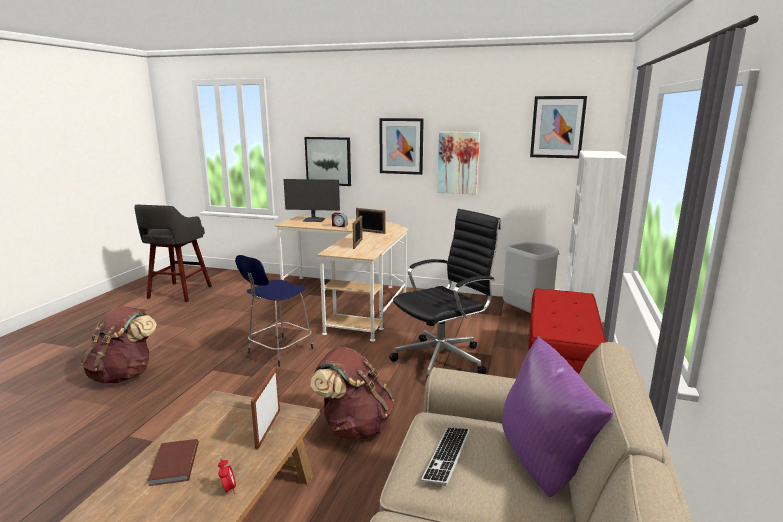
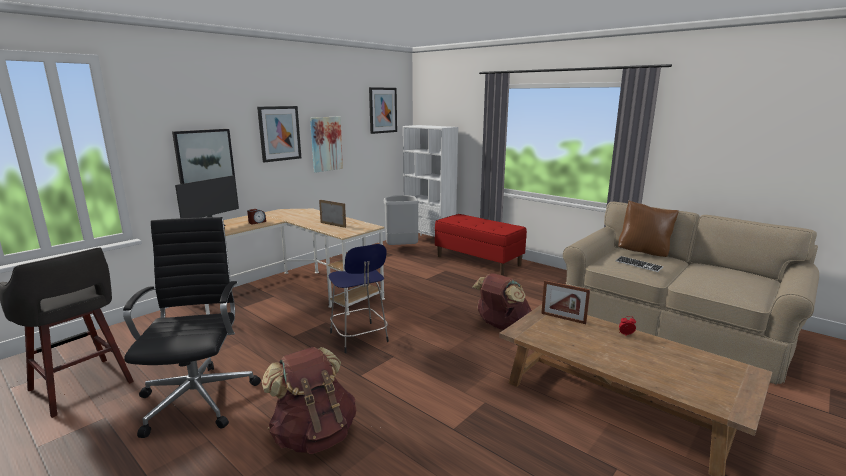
camera: 65 degrees left, 0 degrees up
brown book [148,439,199,486] -> none
picture frame [356,208,385,234] -> none
black office chair [389,209,501,380] -> black office chair moved to [123,217,261,438]
purple pillow [502,336,613,497] -> brown pillow [619,200,679,257]

